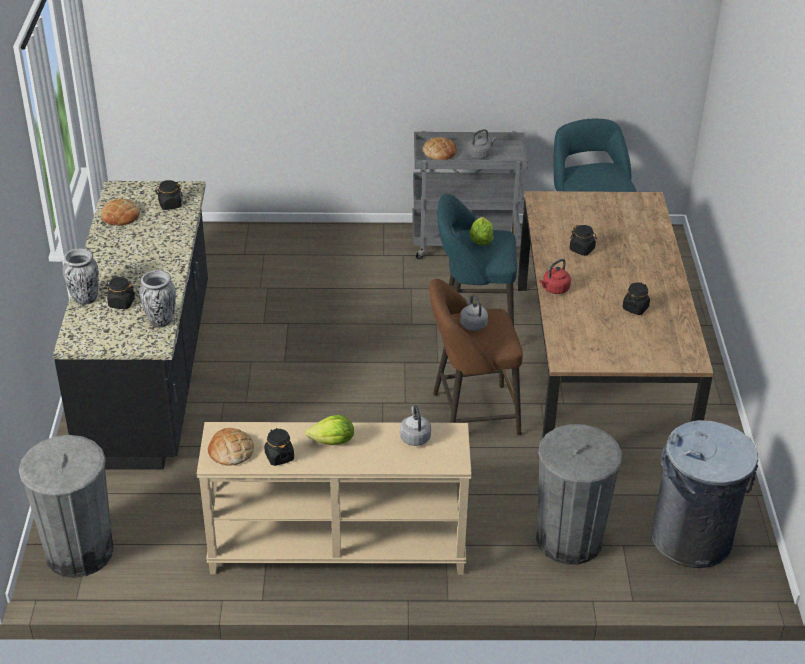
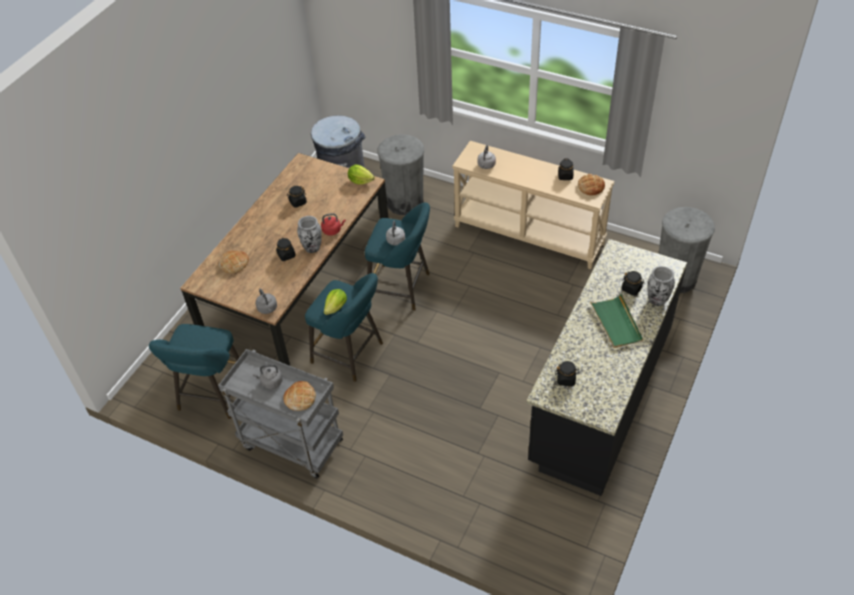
camera: 150 degrees left, 10 degrees up
bread [101,199,140,226] -> bread moved to [219,251,249,273]
vase [139,270,176,328] -> vase moved to [297,216,322,253]
lettuce [305,415,354,445] -> lettuce moved to [348,165,375,185]
brown stool [429,279,523,436] -> turquoise stool [365,203,430,311]
none -> grey kettle [255,289,277,314]
none -> green tray [590,294,643,348]

